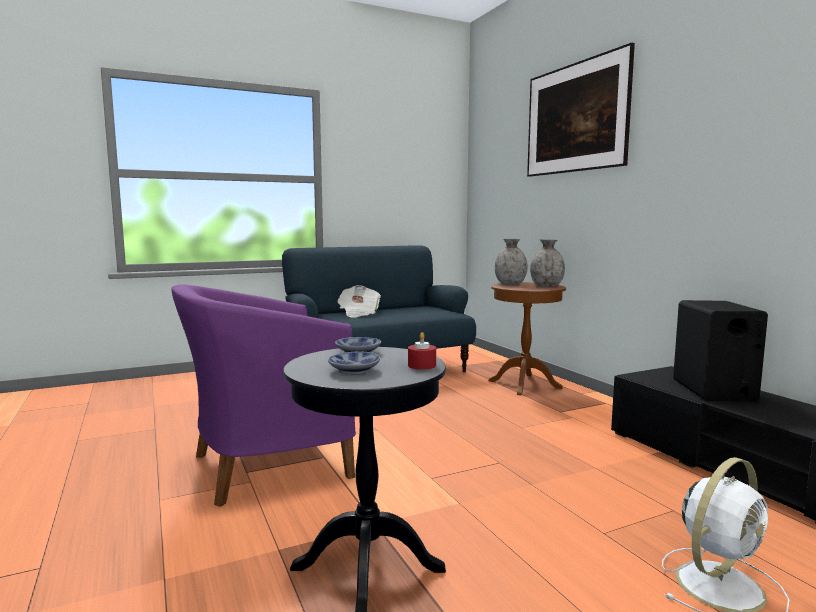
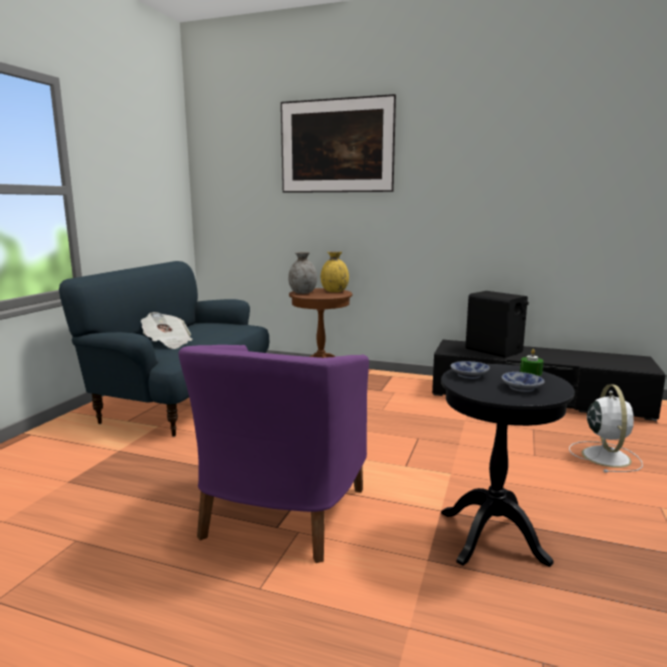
camera: 45 degrees left, 5 degrees up
red candle [408,332,436,370] -> green candle [520,349,543,376]
grey vase [530,239,565,287] -> yellow vase [321,251,349,292]

